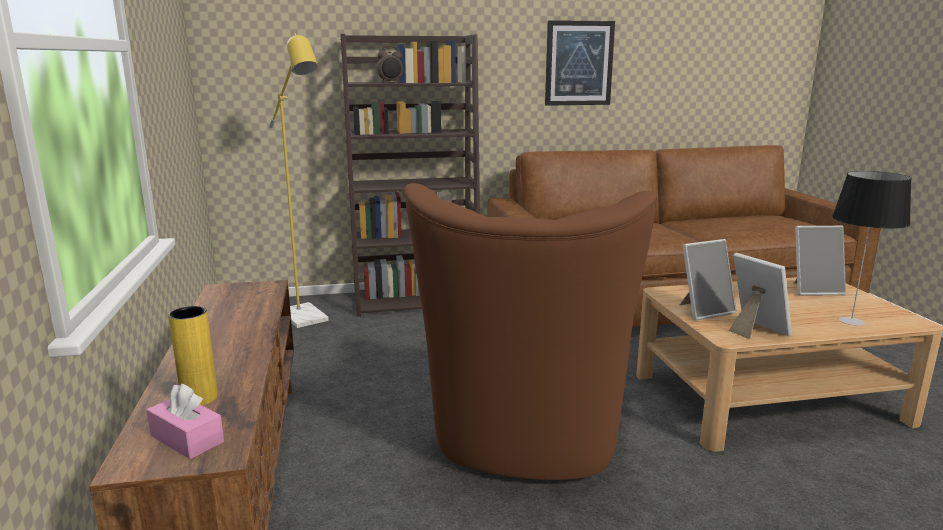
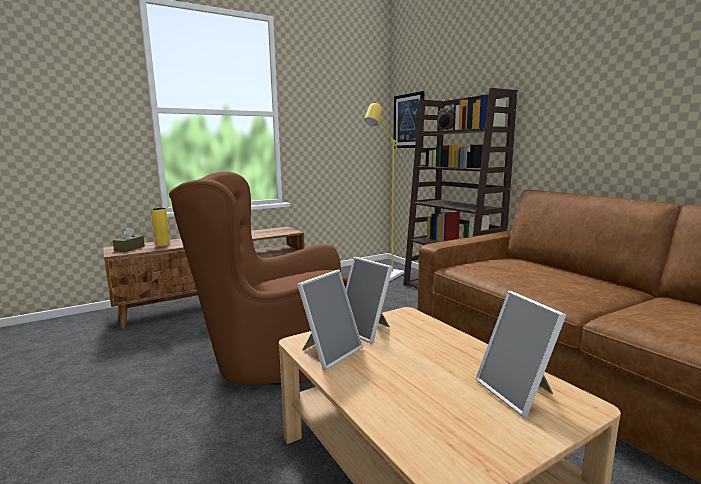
camera: 70 degrees right, 5 degrees down
pink tissue box [147,383,224,459] -> brown tissue box [113,227,145,252]
picture [545,20,615,106] -> picture moved to [394,91,424,148]
table lamp [832,171,911,325] -> none

